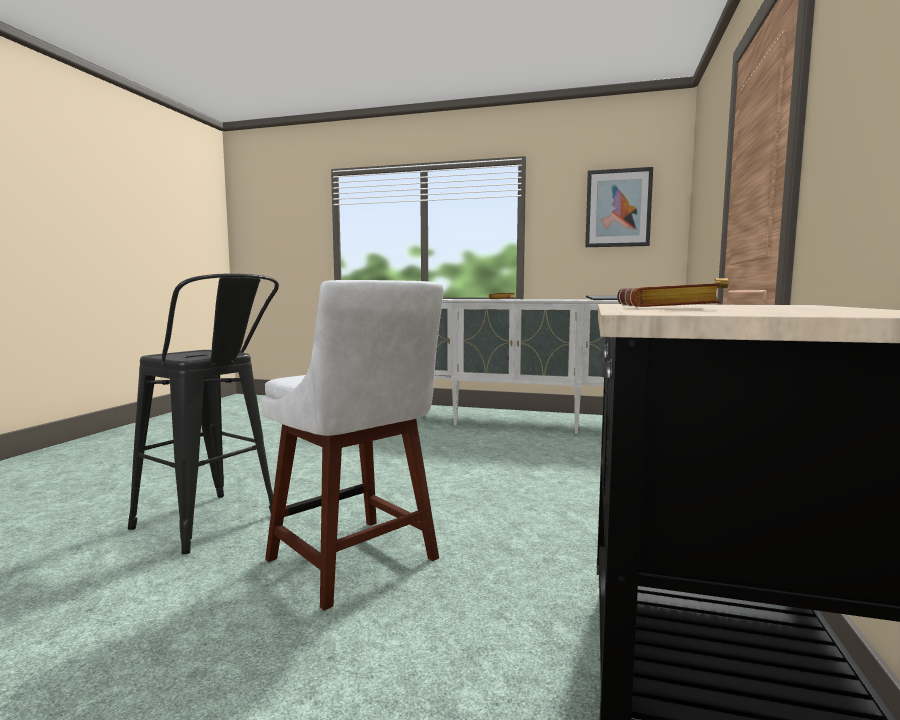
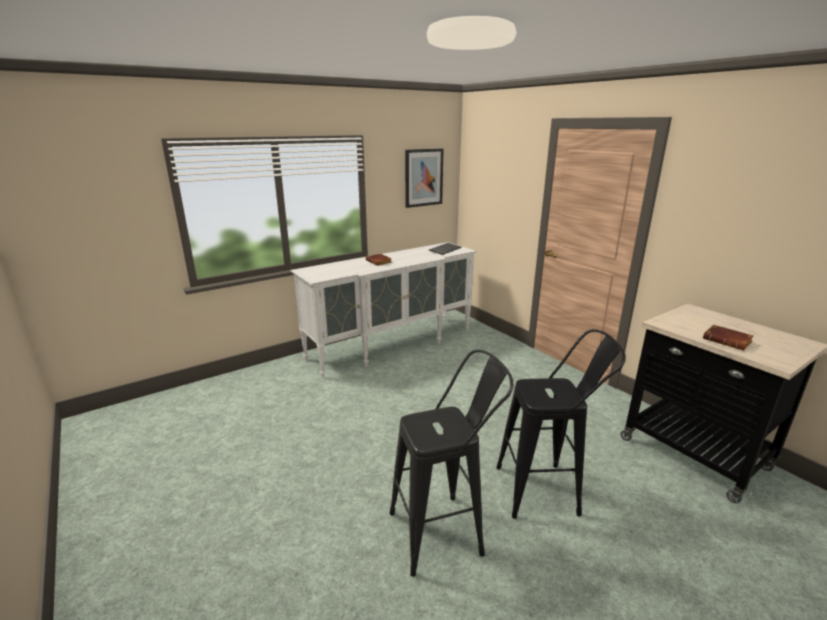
camera: 50 degrees left, 15 degrees up
white chair [262,280,444,611] -> black stool [496,329,626,519]

